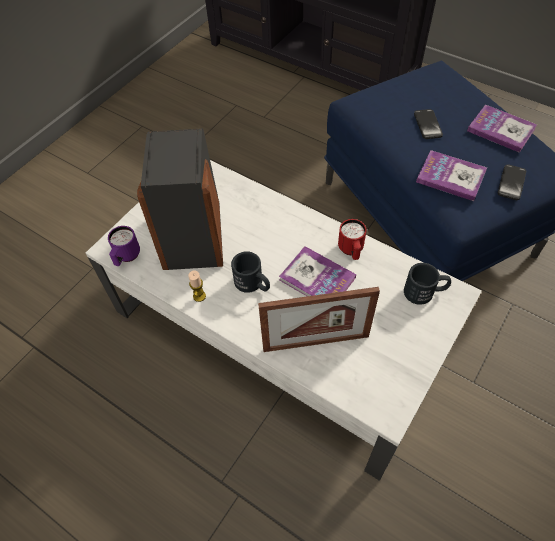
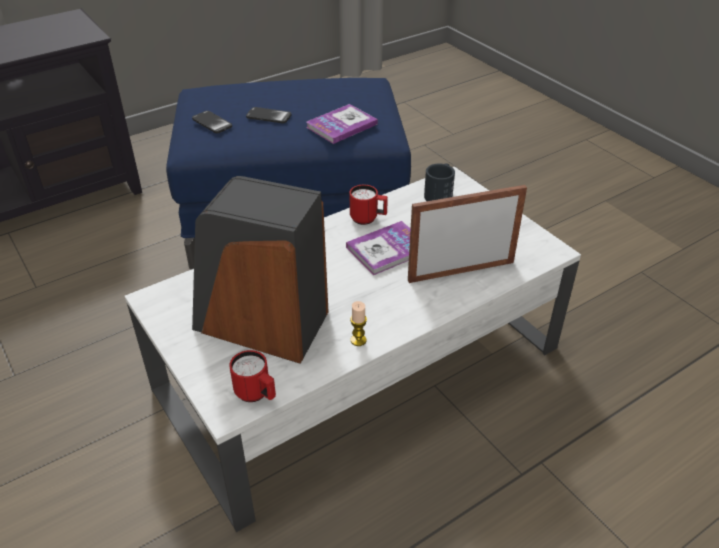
camera: 70 degrees left, 15 degrees down
purple mug [108,226,140,266] -> red mug [229,350,276,402]
black mug [231,251,270,293] -> none
picture frame [258,287,380,352] -> picture frame turned 120 degrees counterclockwise [408,185,527,283]
book [467,104,537,153] -> none
phone [498,164,526,200] -> phone moved to [192,111,232,133]

